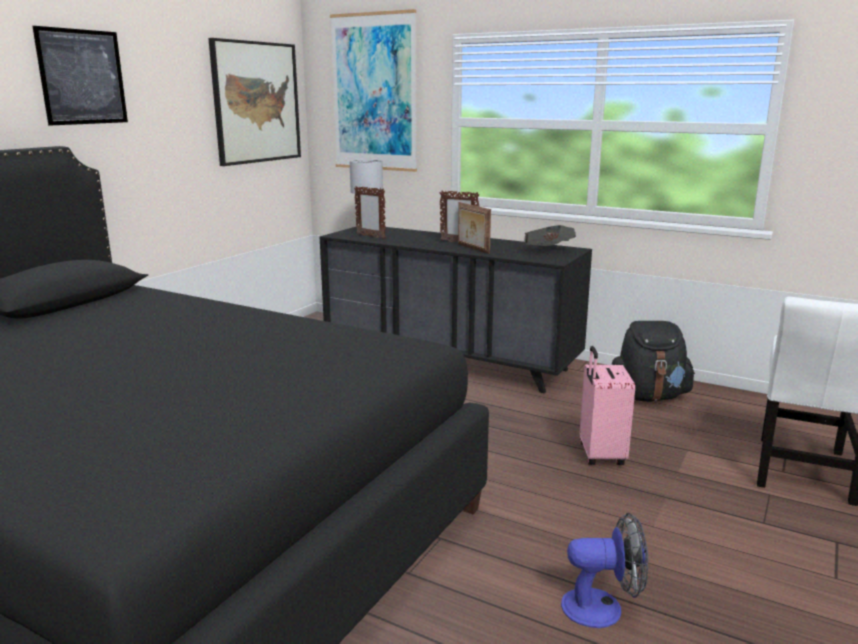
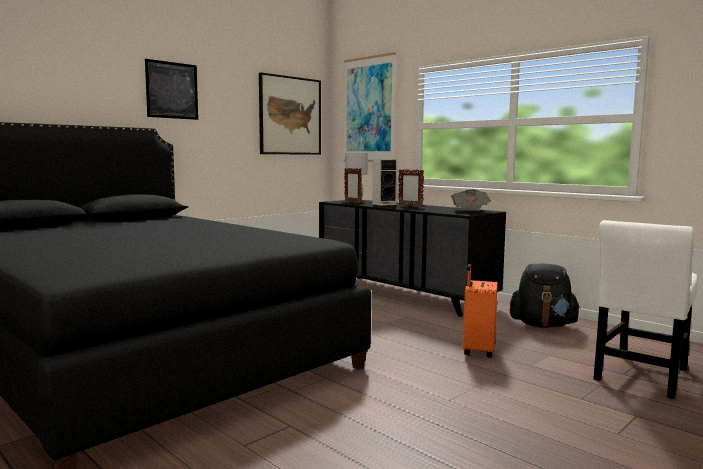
camera: 15 degrees right, 10 degrees down
picture frame [458,202,491,254] -> none
fan [561,513,648,628] -> none
pink suitcase [580,346,635,465] -> orange suitcase [463,264,498,358]
none -> speaker [372,159,397,206]

